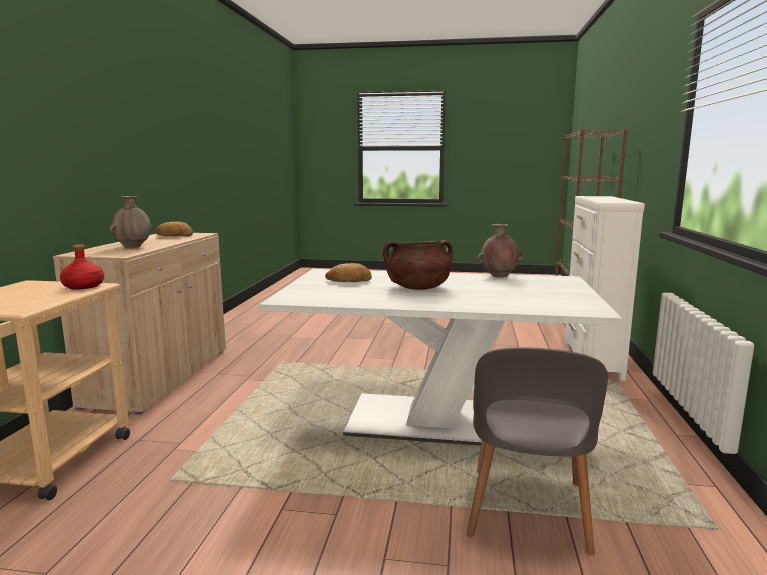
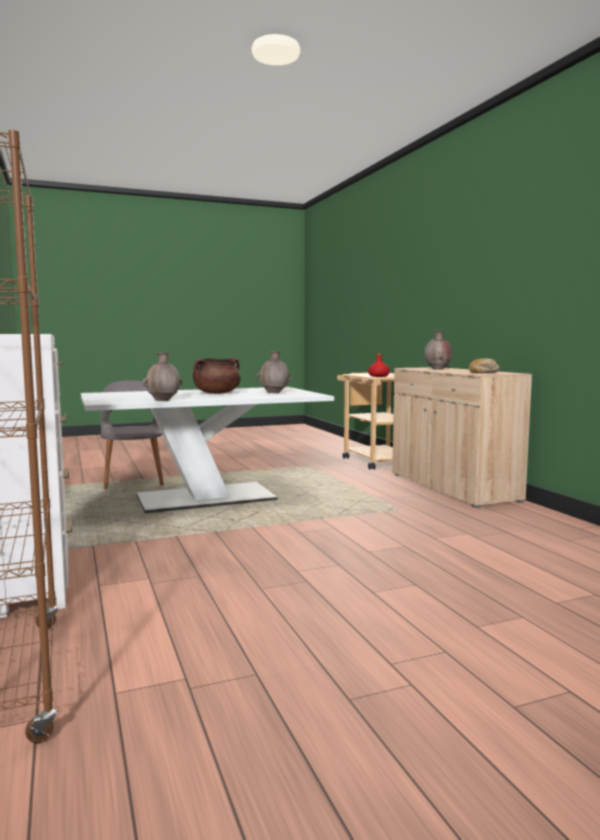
camera: 150 degrees right, 5 degrees down
bread [325,263,372,282] -> brown vase [256,351,292,393]

